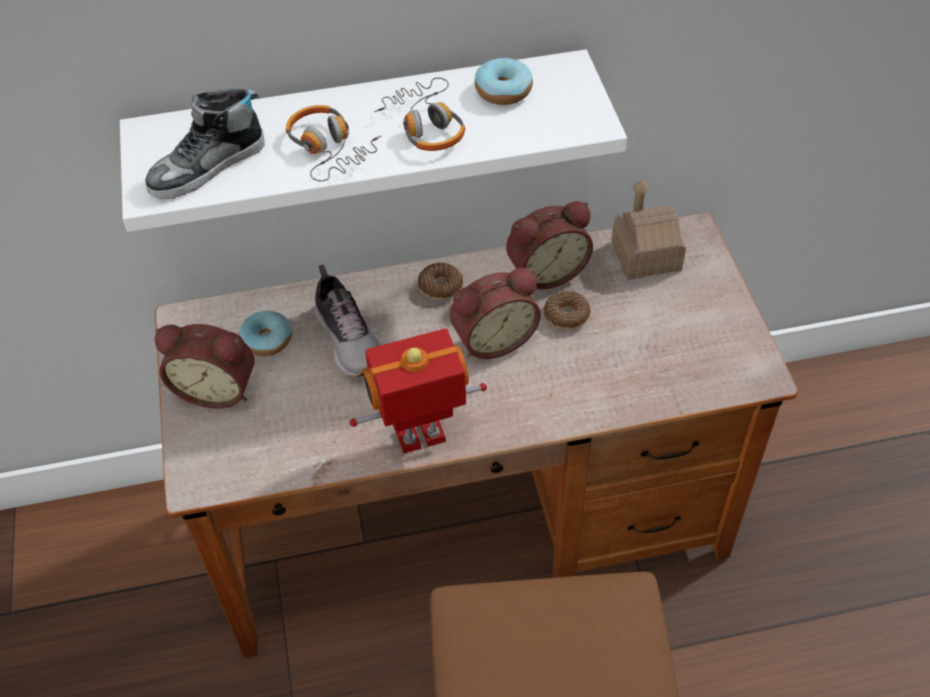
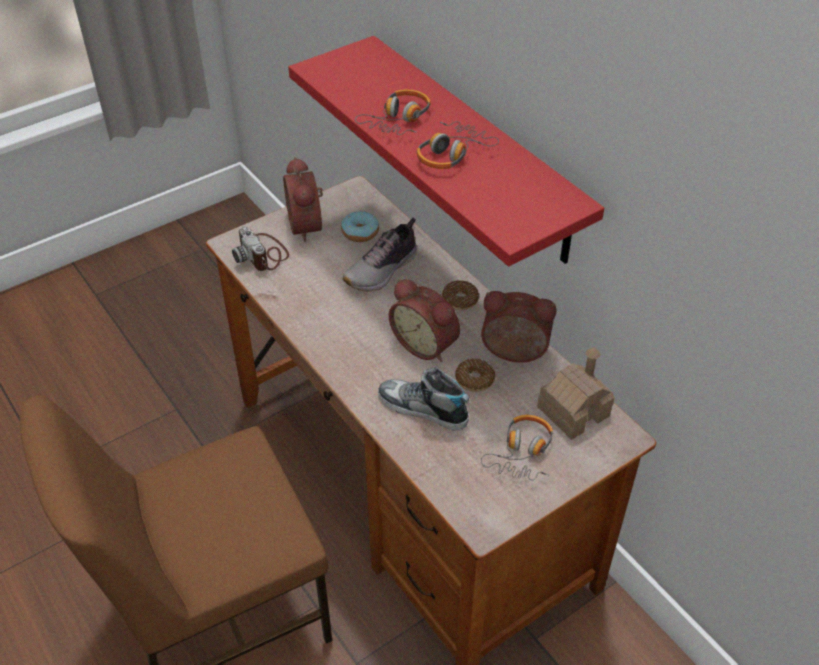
camera: 65 degrees right, 5 degrees down
white shelf [120,49,627,232] -> red shelf [288,36,604,267]
shoe [145,88,265,199] -> shoe moved to [378,367,469,430]
toy robot [349,328,487,454] -> none
donut [475,57,533,105] -> none
alarm clock [506,201,593,289] -> alarm clock turned 150 degrees clockwise [481,291,556,363]
none -> camera [232,226,289,271]
none -> headphones [481,415,553,480]

